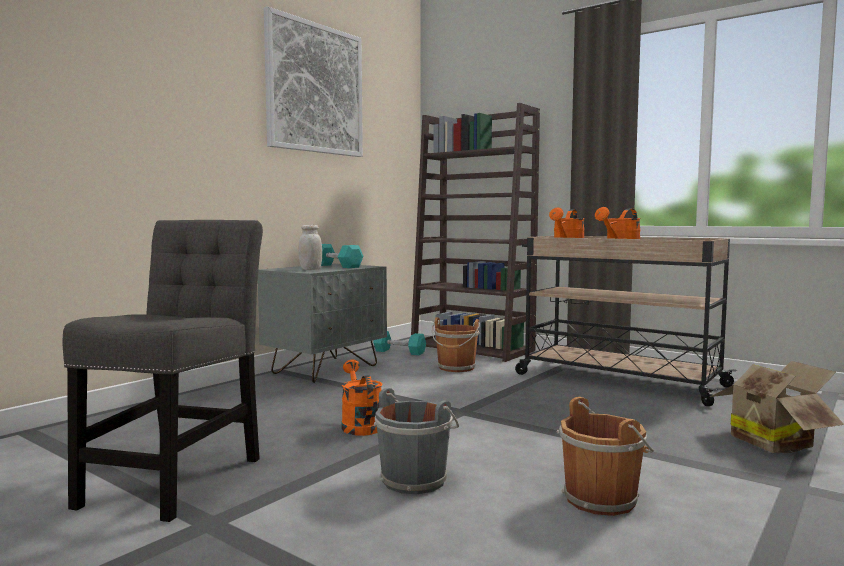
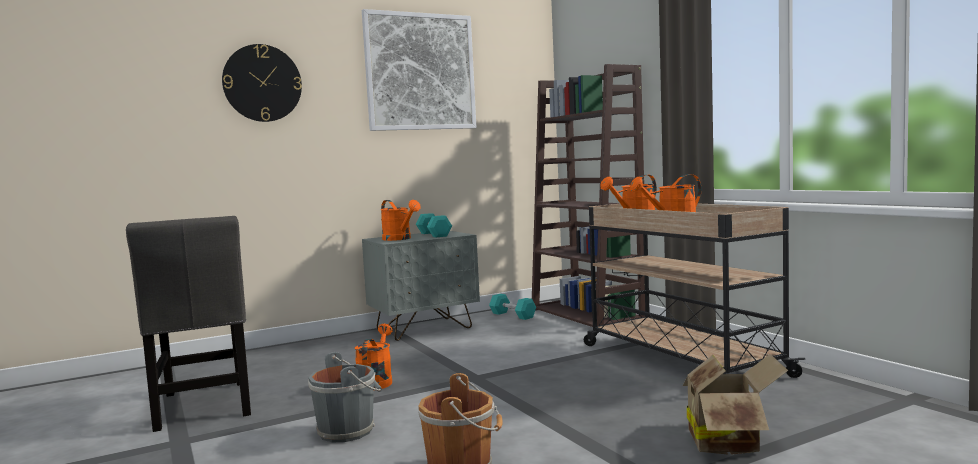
camera: 25 degrees right, 0 degrees up
grey chair [63,220,263,522] -> grey chair turned 120 degrees clockwise [126,216,251,432]
white jar [298,225,322,270] -> orange watering can [381,200,421,241]
brown bucket [432,317,480,372] -> none
none -> wall clock [222,44,302,122]

